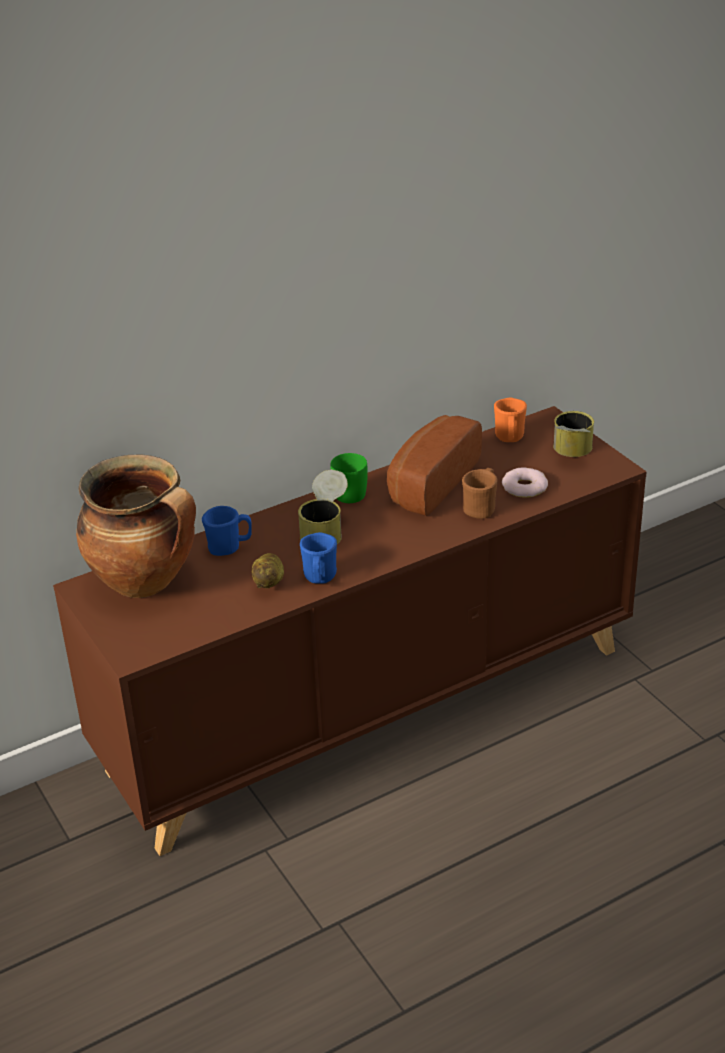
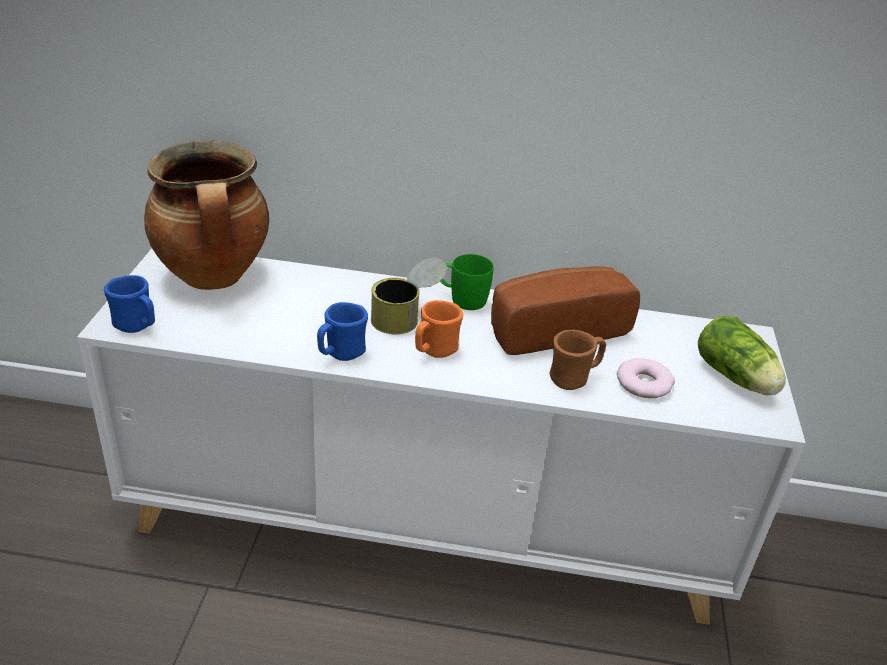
camera: 35 degrees right, 0 degrees up
brown cabinet [53,406,647,856] -> white cabinet [77,249,806,625]
blue mug [202,506,252,556] -> blue mug moved to [104,275,155,333]
potato [252,553,284,588] -> none
orange mug [494,397,527,442] -> orange mug moved to [415,300,463,358]
can [553,411,594,457] -> lettuce [698,316,786,395]

